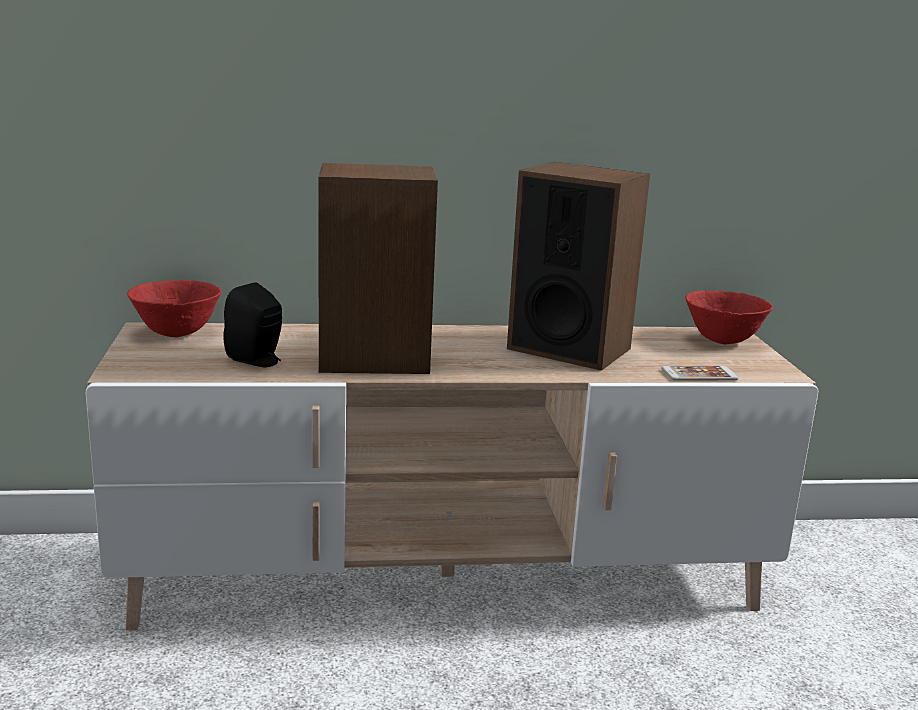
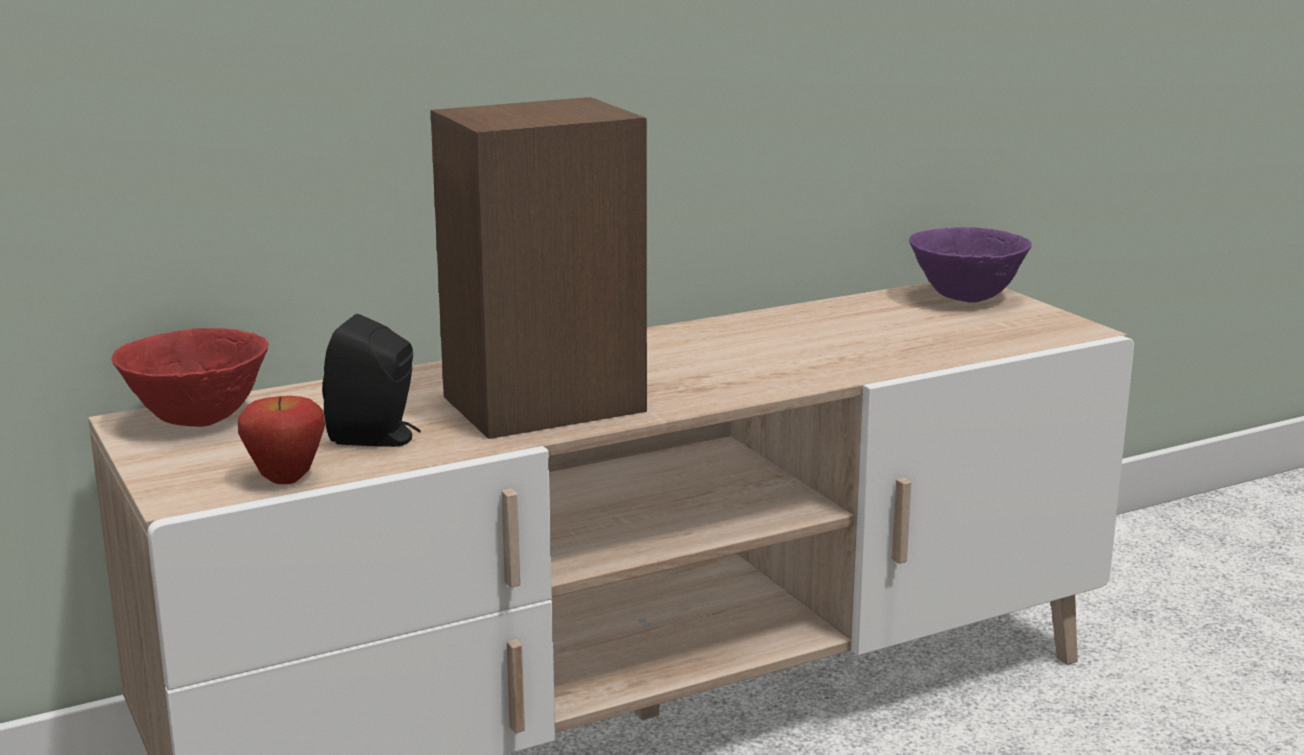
camera: 20 degrees left, 0 degrees up
speaker [507,162,650,371] -> none
phone [661,366,738,381] -> none
red bowl [685,291,773,344] -> purple bowl [909,227,1032,303]
none -> apple [238,396,325,484]

